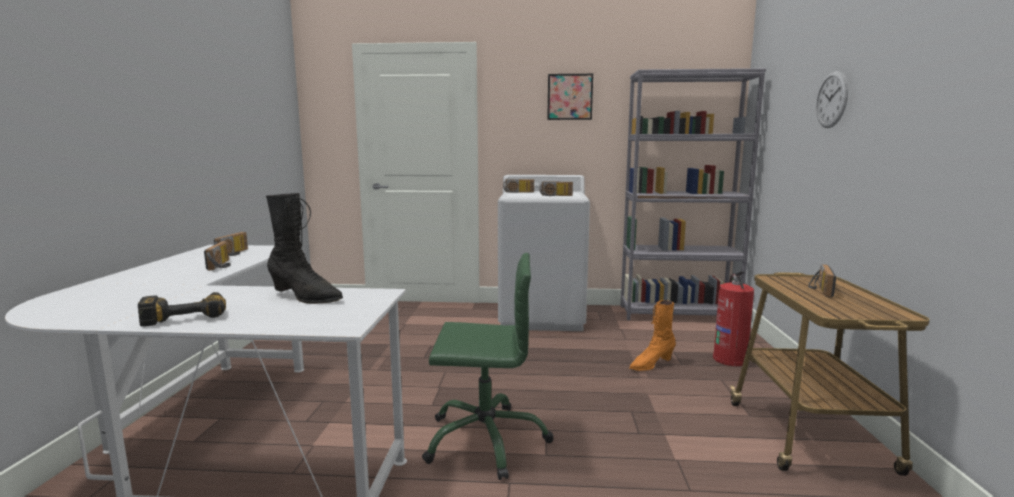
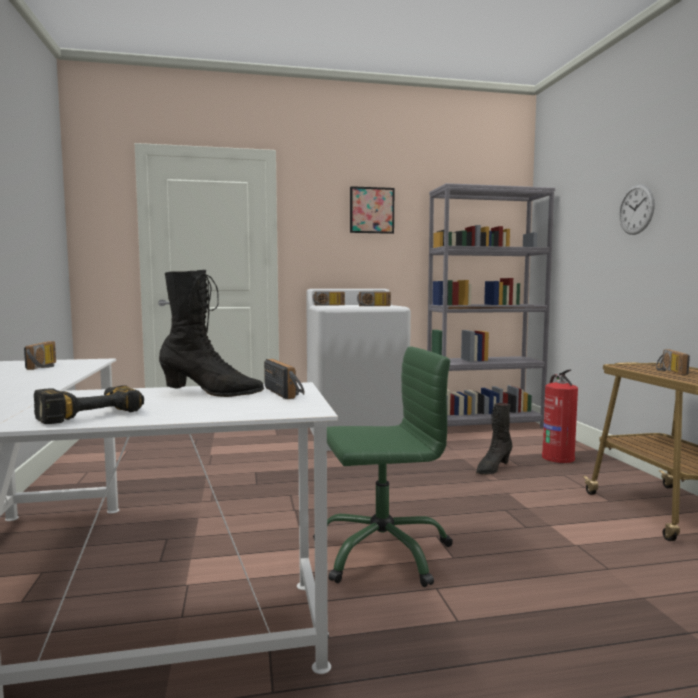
camera: 15 degrees left, 5 degrees down
radio [204,241,231,270] -> radio moved to [264,359,304,399]
orange boot [629,300,676,371] -> black boot [476,403,512,475]

